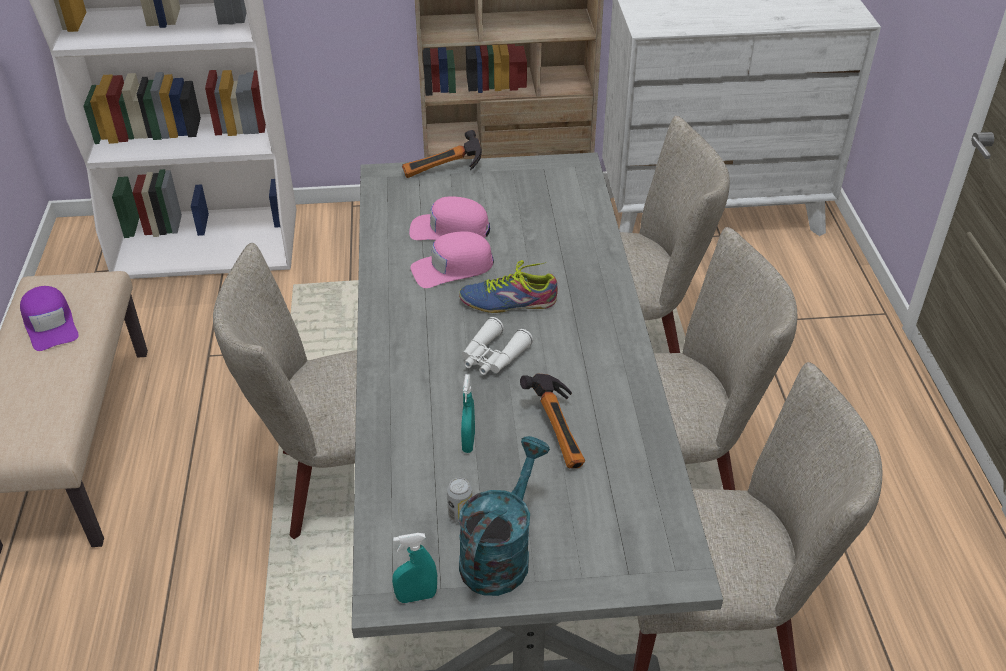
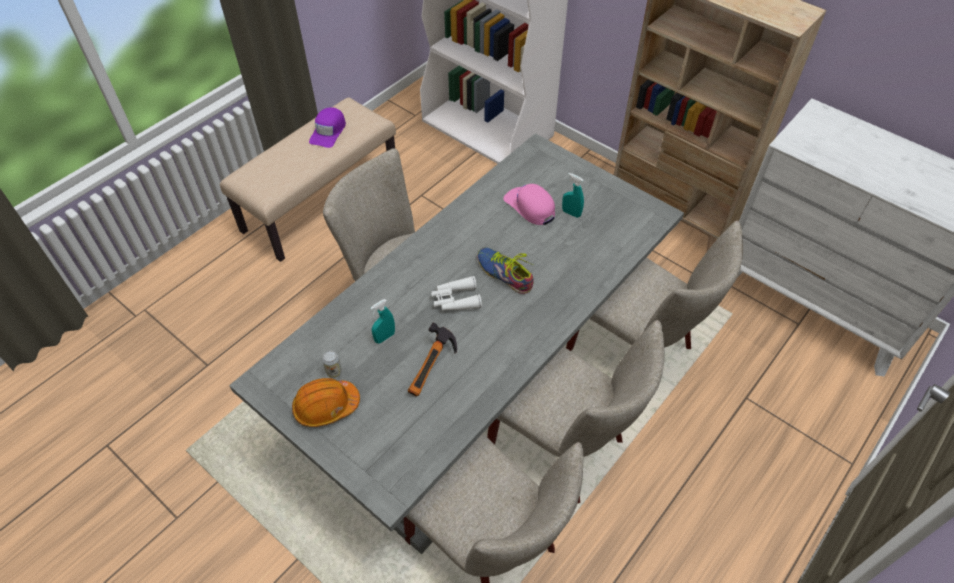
camera: 45 degrees right, 10 degrees up
turquoise spray bottle [392,533,437,603] -> turquoise spray bottle moved to [562,173,584,218]
hammer [402,130,482,178] -> none
pink cap [410,231,494,288] -> none
turquoise watering can [459,436,550,596] -> orange hard hat [292,378,360,427]

